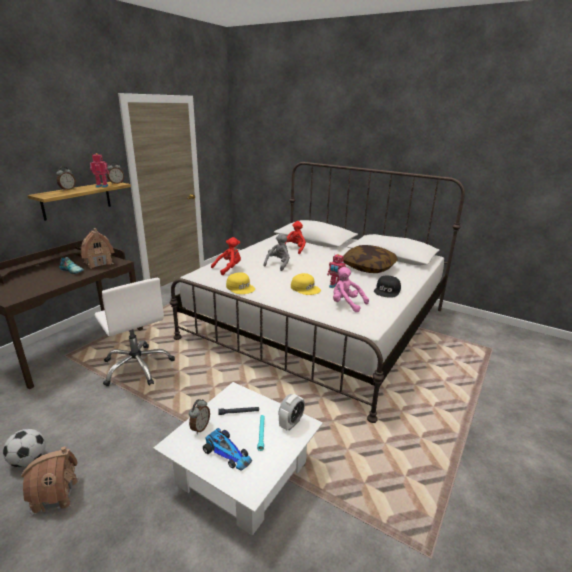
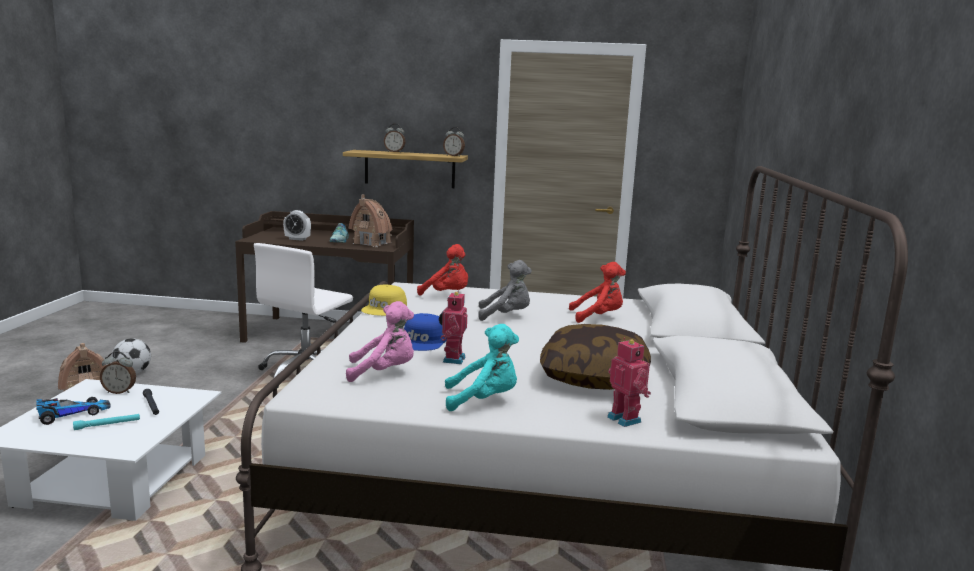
camera: 65 degrees right, 10 degrees down
toy robot [90,153,109,187] -> toy robot moved to [607,338,651,427]
toy car [203,428,252,471] -> toy car turned 135 degrees counterclockwise [36,397,111,425]
alarm clock [278,394,305,431] -> alarm clock moved to [283,210,311,241]
yellow cap [291,273,321,295] -> blue cap [404,313,447,351]
pink plush toy [333,267,369,312] -> pink plush toy turned 75 degrees clockwise [346,301,414,382]
black cap [374,275,401,298] -> turquoise plush toy [445,324,519,411]

